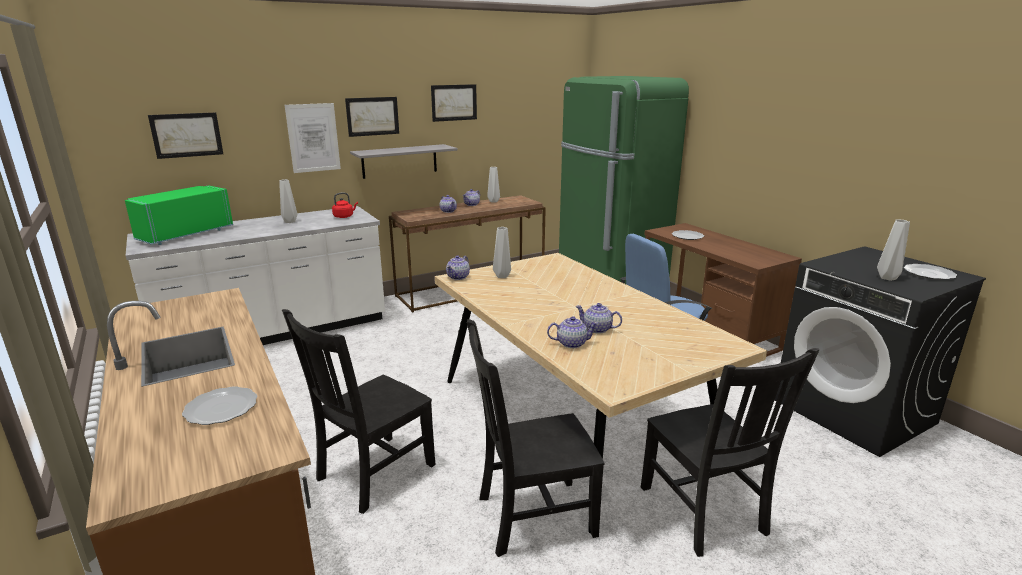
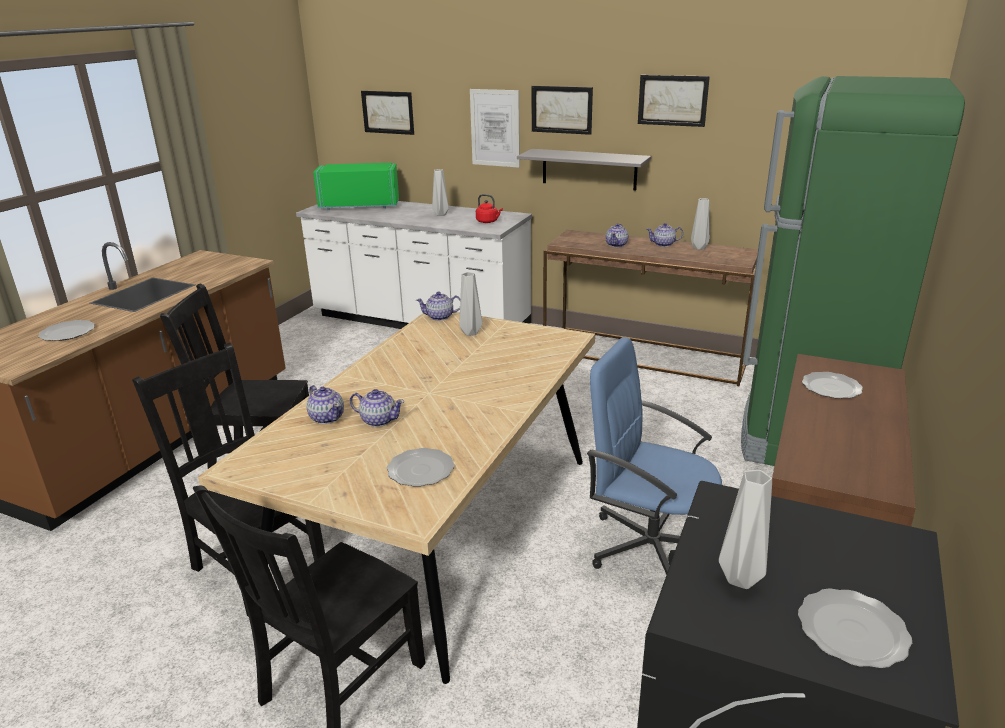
camera: 55 degrees right, 5 degrees up
teapot [575,303,622,334] -> teapot turned 120 degrees clockwise [350,389,404,427]
none -> plate [387,448,454,487]

